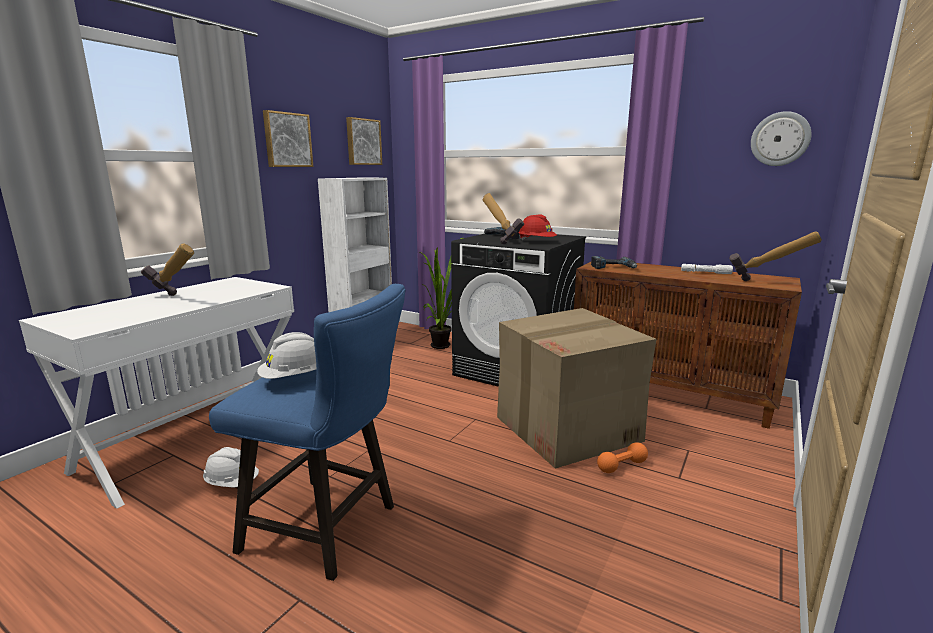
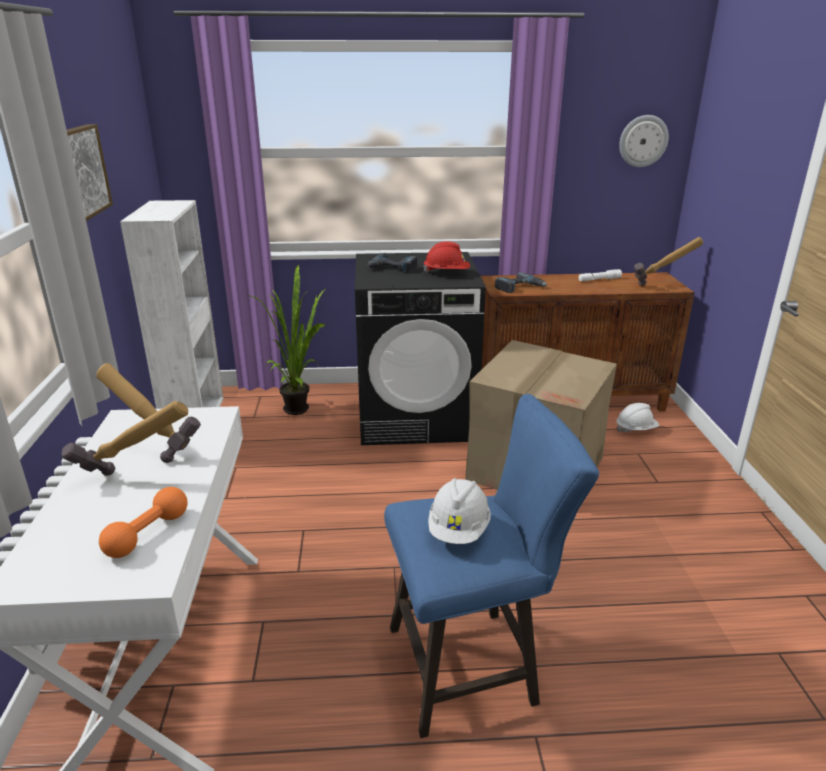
camera: 35 degrees left, 10 degrees up
white hard hat [203,447,259,488] -> white hard hat moved to [616,403,659,432]
picture [346,117,382,165] -> none
hammer [483,193,524,244] -> hammer moved to [97,363,201,463]
orange dumbbell [597,442,648,473] -> orange dumbbell moved to [99,487,188,558]

